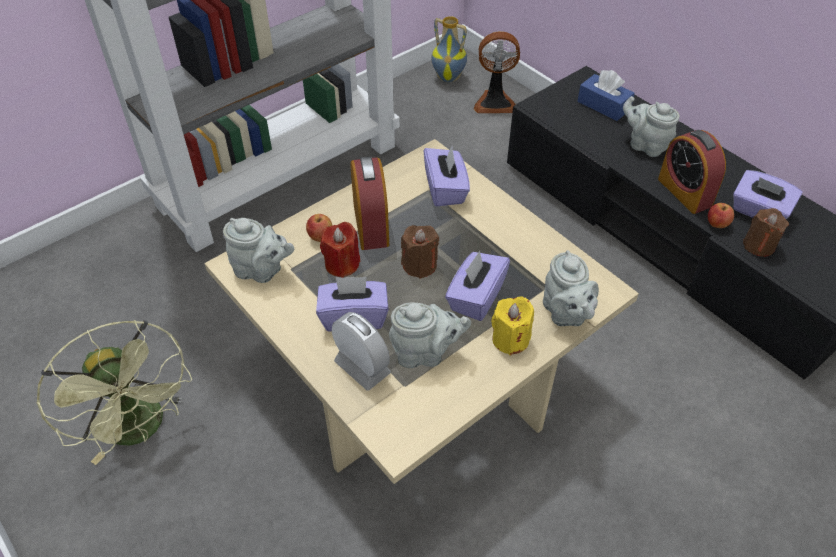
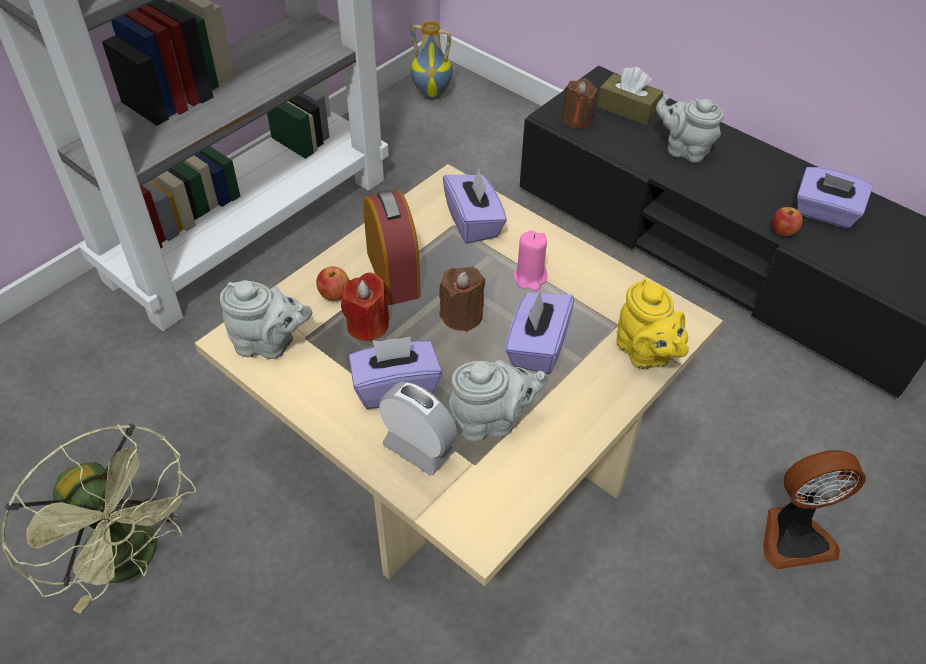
camera: 10 degrees left, 0 degrees up
fan [474,31,520,113] -> fan moved to [763,450,866,570]
yellow candle [491,297,534,355] -> none
grey teapot [543,250,599,326] -> yellow teapot [616,278,689,369]
blue tissue box [578,70,635,121] -> brown tissue box [597,67,663,126]
alarm clock [658,130,726,214] -> none
brown candle [743,208,789,257] -> brown candle moved to [562,78,597,129]
none -> pink candle [513,230,547,291]

